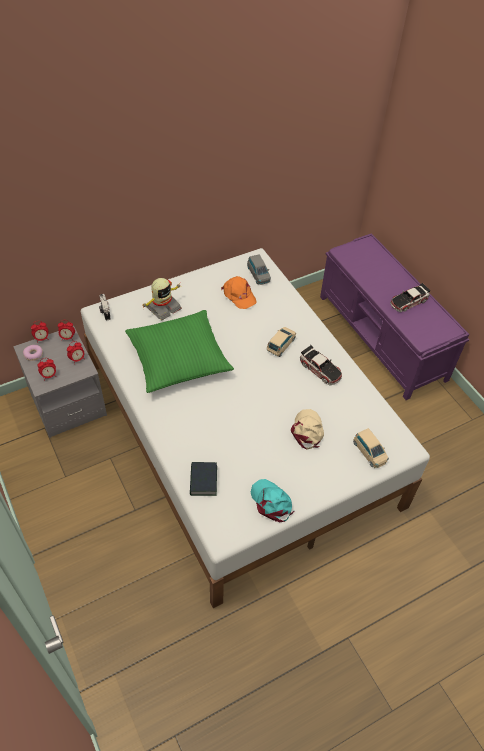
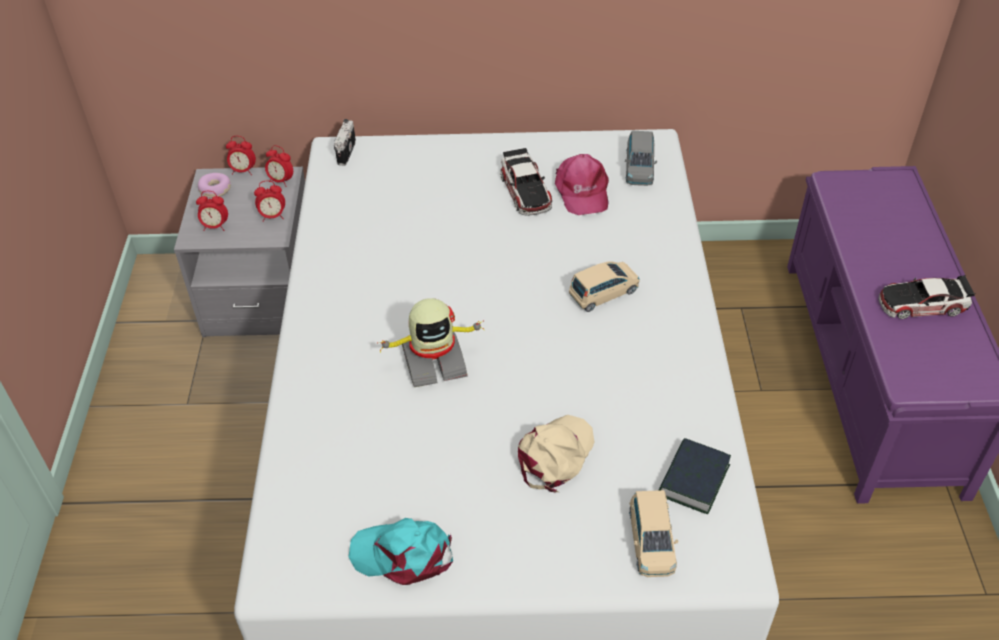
camera: 30 degrees right, 5 degrees down
green pillow [125,310,234,393] -> none
toy robot [140,278,182,320] -> toy robot moved to [376,298,485,387]
book [190,462,217,496] -> book moved to [659,438,731,514]
orange cap [221,276,257,309] -> pink cap [555,154,609,215]
turquoise cap [251,479,294,522] -> turquoise cap turned 75 degrees counterclockwise [349,518,453,585]
toy car [300,345,342,385] -> toy car moved to [500,148,552,216]

